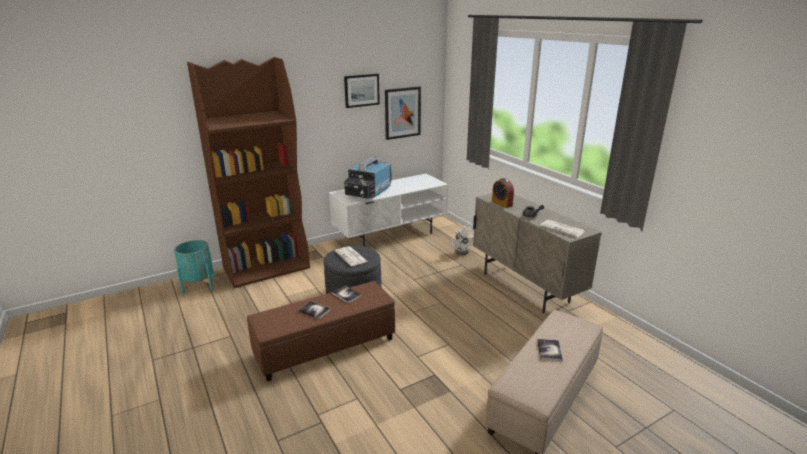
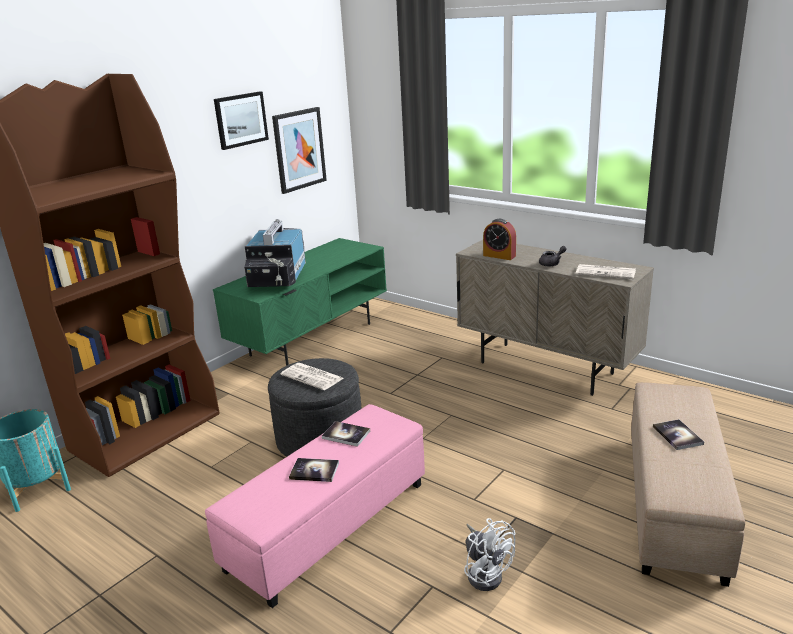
camera: 20 degrees left, 0 degrees up
brown ottoman [247,281,395,382] -> pink ottoman [205,404,425,608]
white tv stand [329,174,448,247] -> green tv stand [213,238,387,366]
white fan [452,225,474,255] -> white fan moved to [464,518,515,591]

